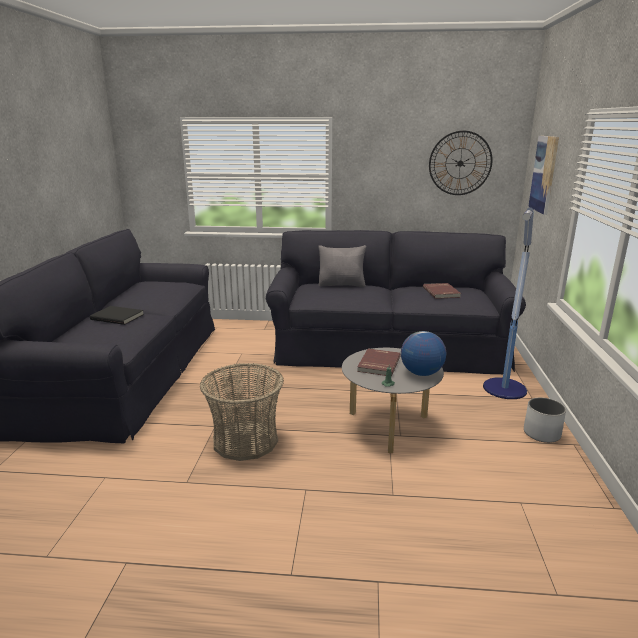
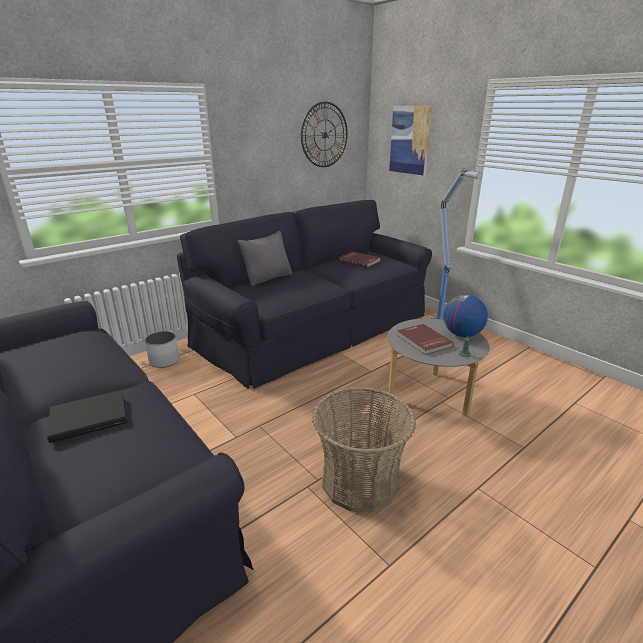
camera: 45 degrees left, 5 degrees up
white planter [524,398,566,443] -> white planter moved to [145,331,180,368]

